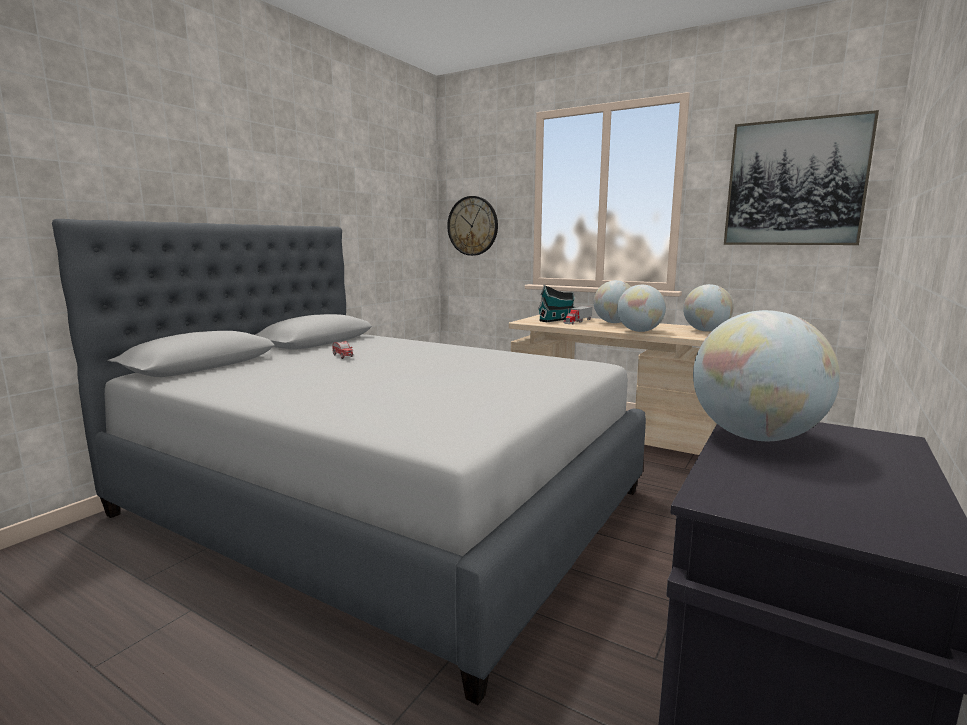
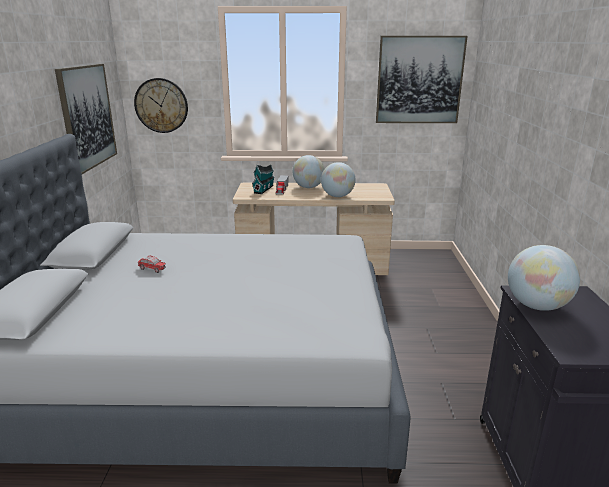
camera: 30 degrees left, 10 degrees up
globe [683,284,734,331] -> none
none -> picture [55,64,117,174]

